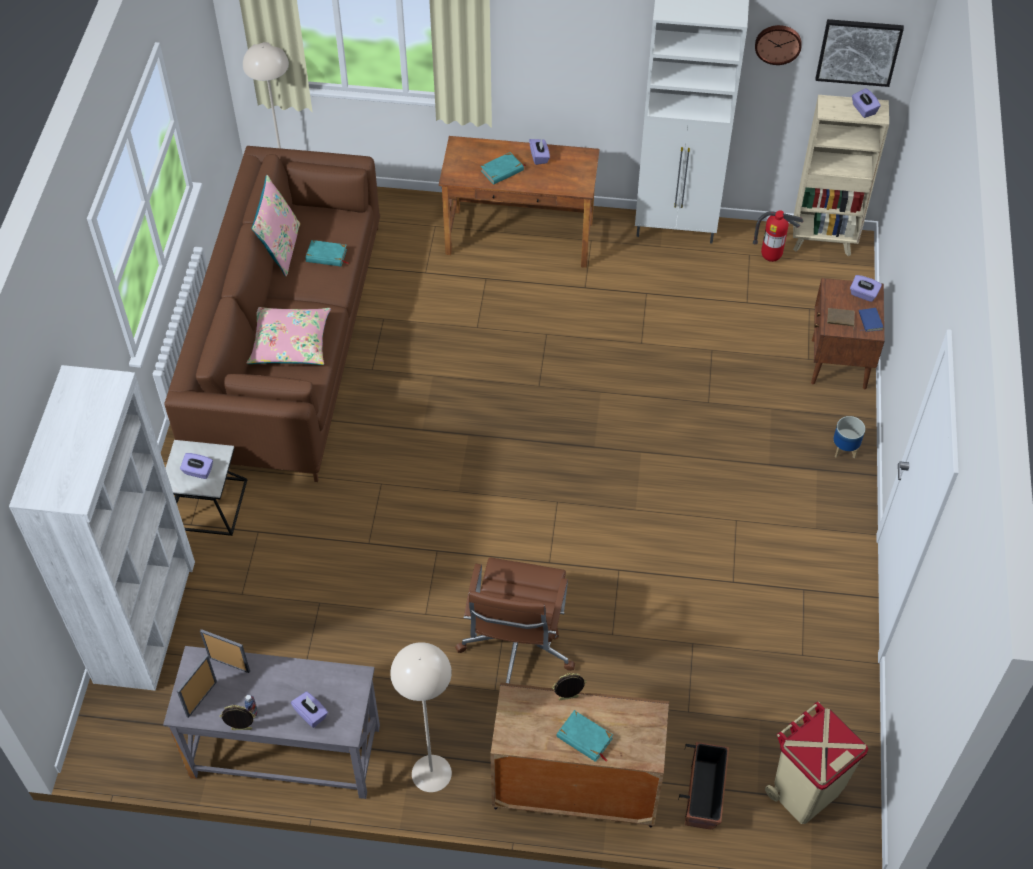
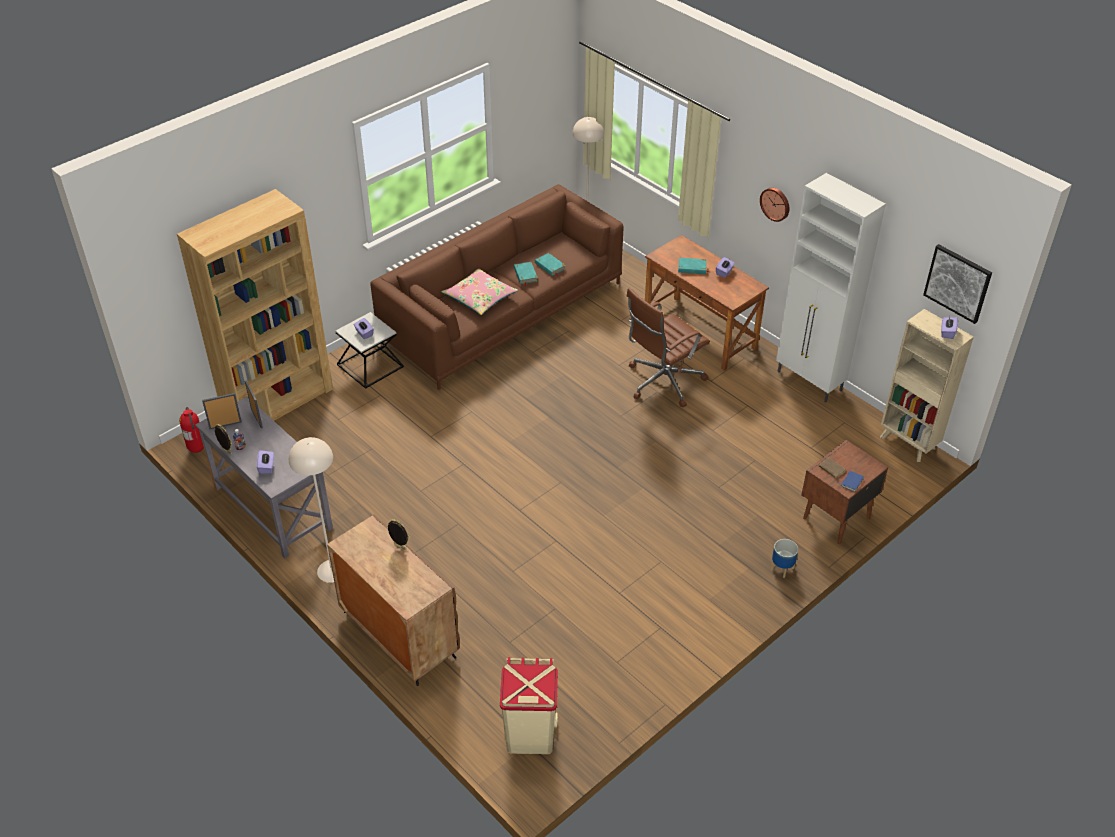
camera: 40 degrees right, 10 degrees down
white bookcase [9,365,195,691] -> brown bookcase [177,189,333,421]
pink pillow [251,175,300,276] -> none
brown office chair [455,558,575,683] -> brown office chair moved to [627,288,710,407]
turquoise book [556,710,613,762] -> turquoise book moved to [514,262,538,286]
planter [678,742,729,830] -> none
fire extinguisher [753,210,804,262] -> fire extinguisher moved to [179,407,204,453]
wall clock [755,25,802,65] -> wall clock moved to [760,188,789,222]
purple tissue box [850,275,882,302] -> none

